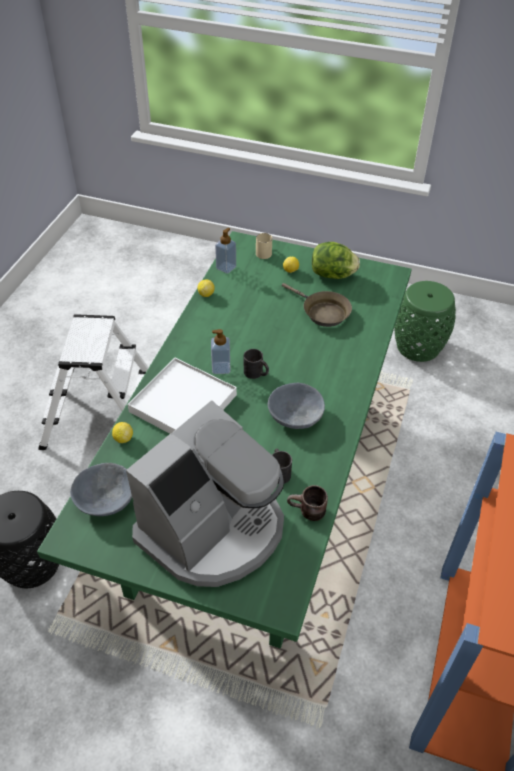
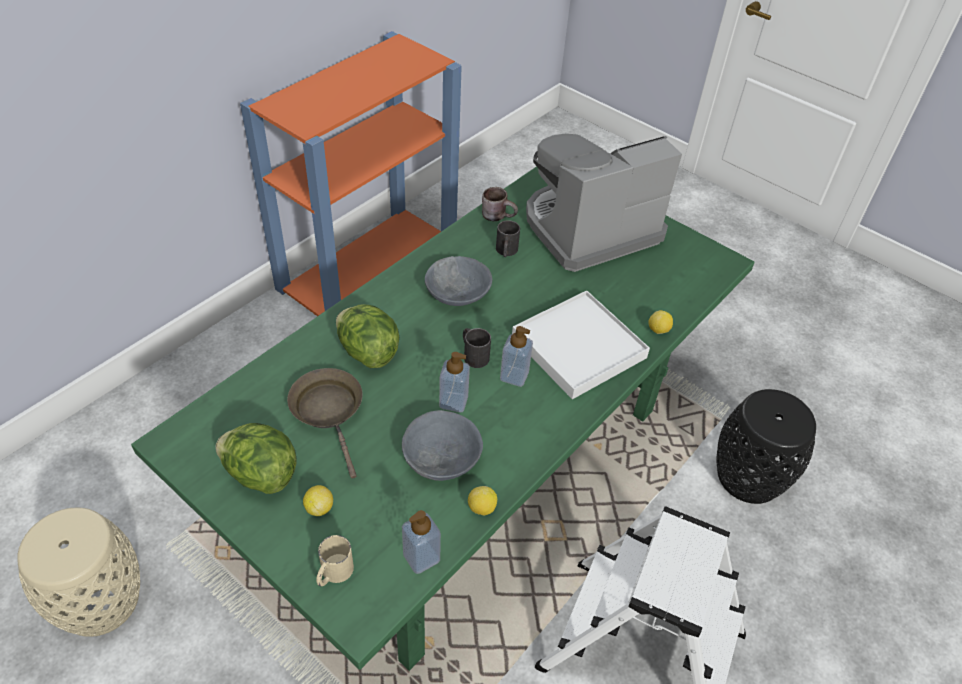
camera: 160 degrees left, 0 degrees up
grey bowl [70,463,132,516] -> grey bowl moved to [402,410,483,481]
green stool [394,281,456,362] -> beige stool [17,508,140,637]
none -> lettuce [336,304,399,368]
none -> soap dispenser [439,352,470,412]

